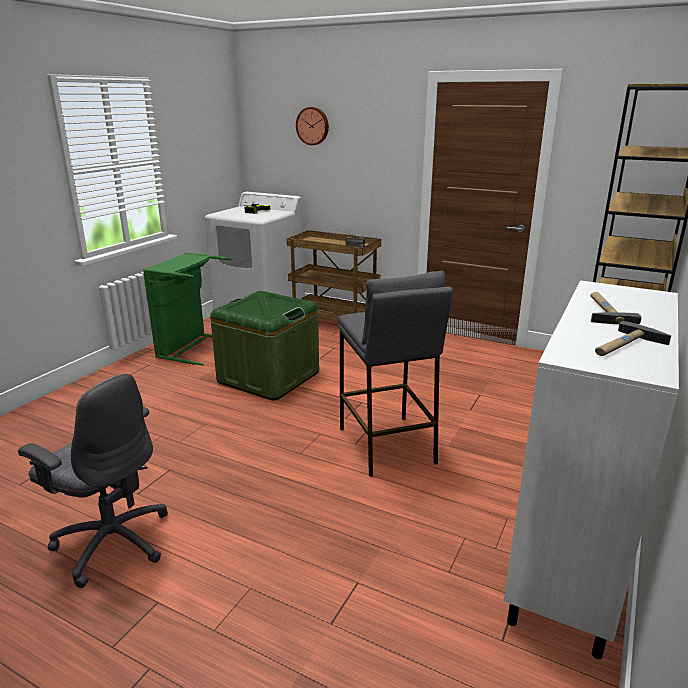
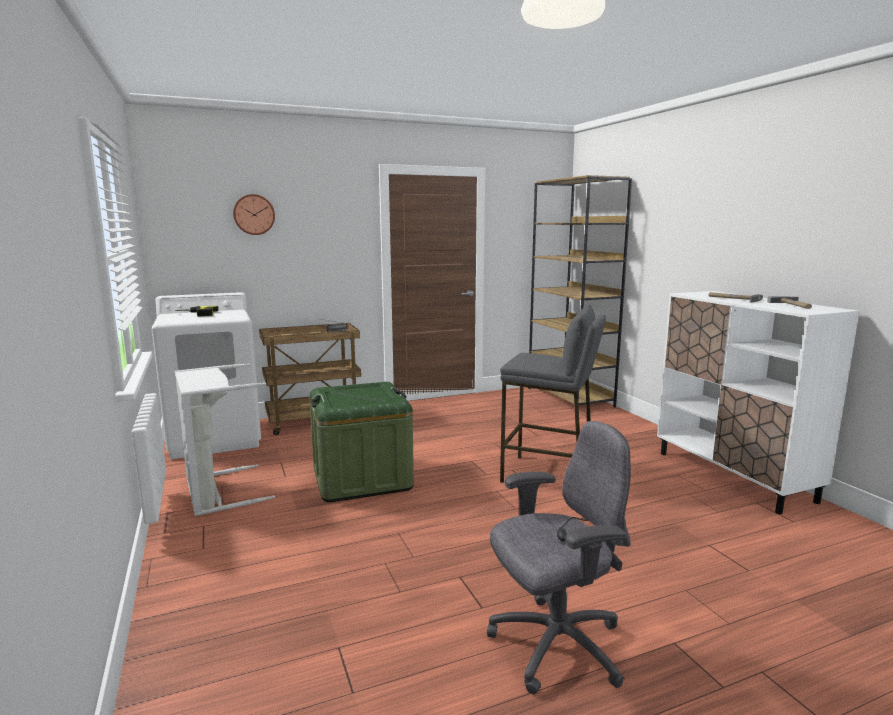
camera: 50 degrees left, 10 degrees down
green laundry basket [143,253,232,366] -> grey laundry basket [175,363,275,516]

